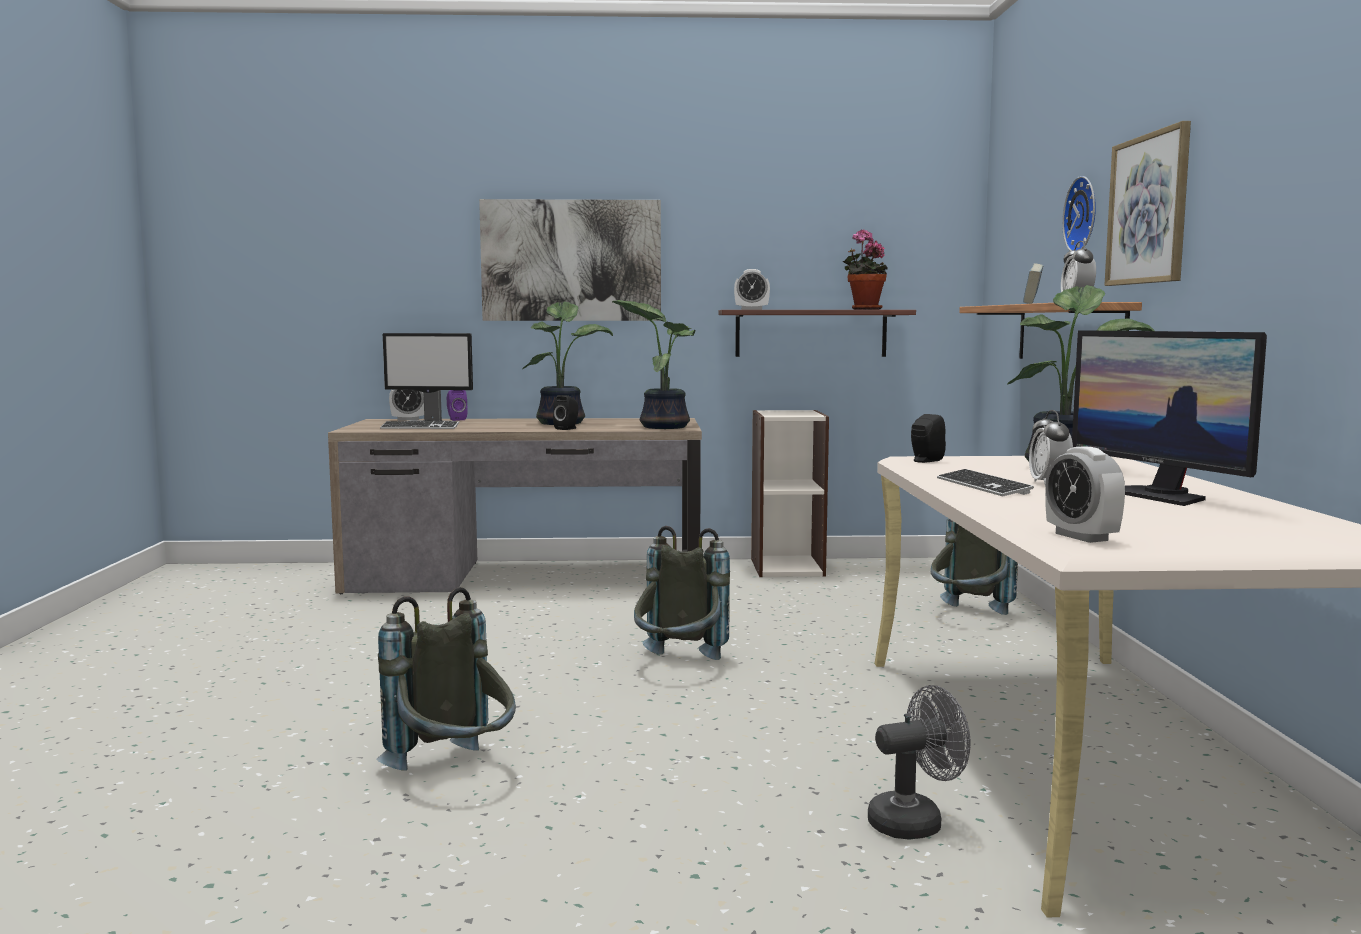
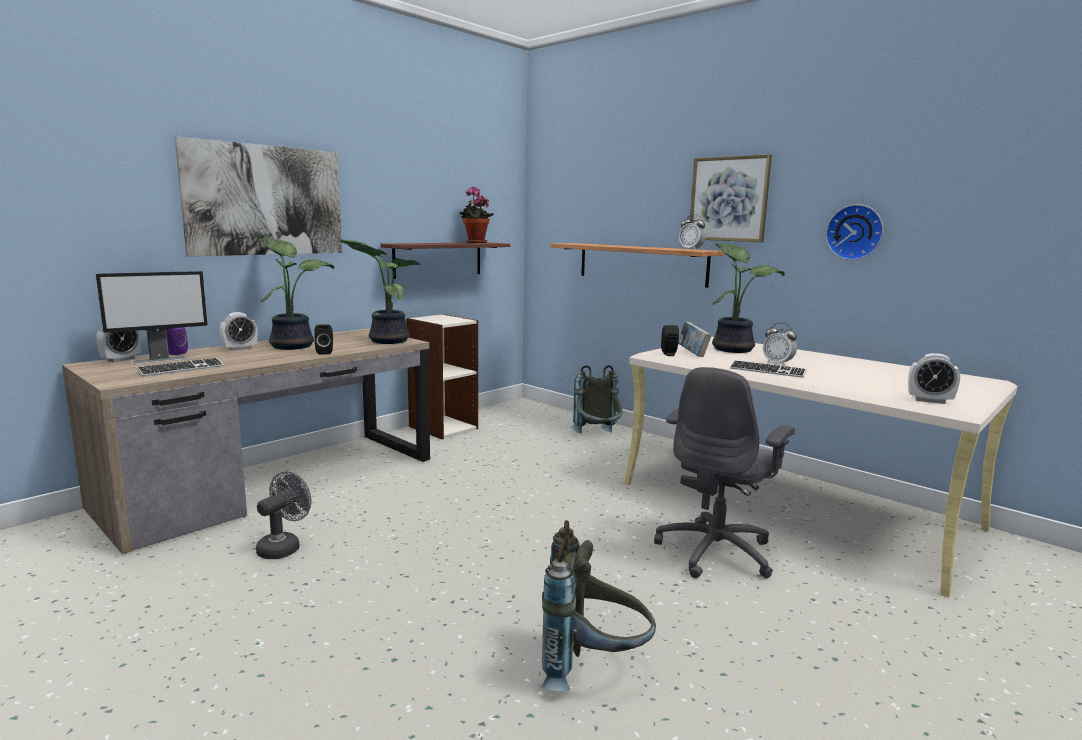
camera: 45 degrees left, 5 degrees up
grey backpack [634,526,730,660] -> none
alarm clock [734,269,770,310] -> alarm clock moved to [220,312,258,351]
grey fan [868,685,971,840] -> grey fan moved to [256,471,311,559]
book [1023,263,1044,304] -> book moved to [678,321,712,357]
wall clock [1062,176,1096,251] -> wall clock moved to [826,204,884,260]
monitor [1072,330,1267,506] -> none
none -> grey office chair [654,367,795,578]

